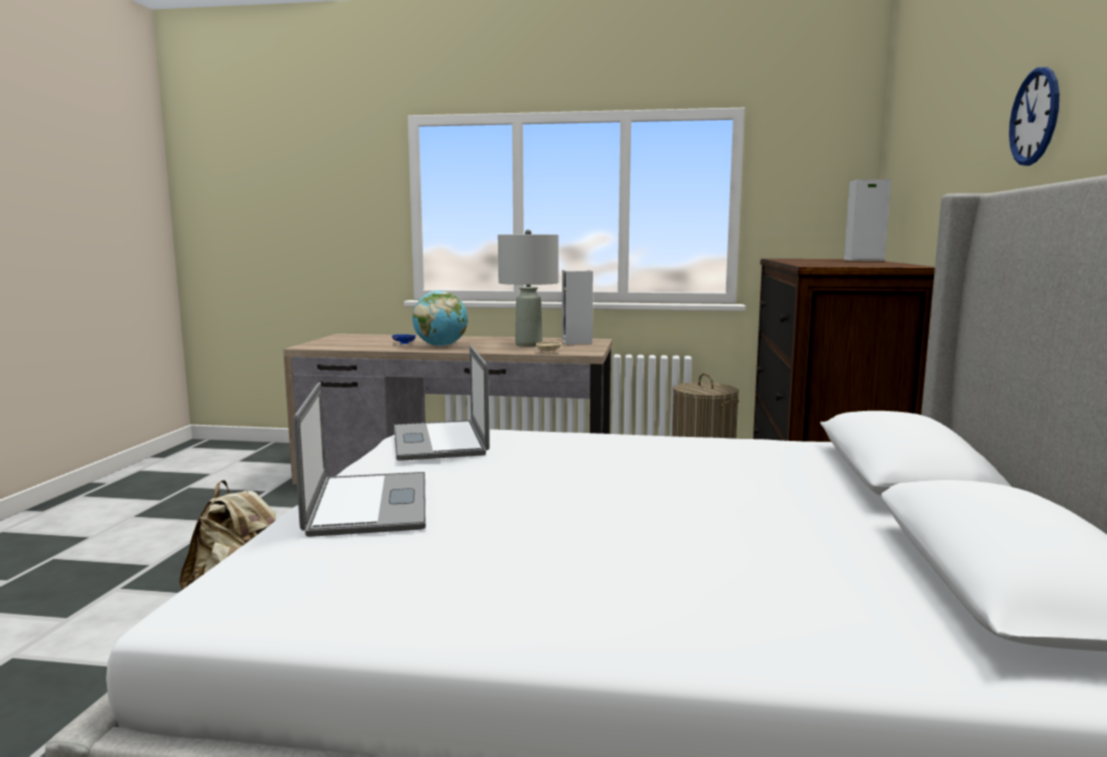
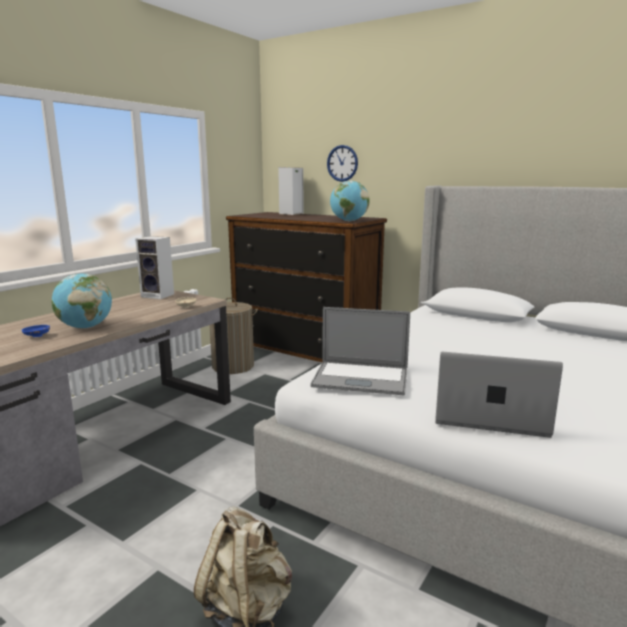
camera: 65 degrees left, 5 degrees up
grey table lamp [498,230,559,347] -> none
wall clock [1009,67,1059,166] -> wall clock moved to [327,145,358,182]
none -> globe [330,181,370,221]

